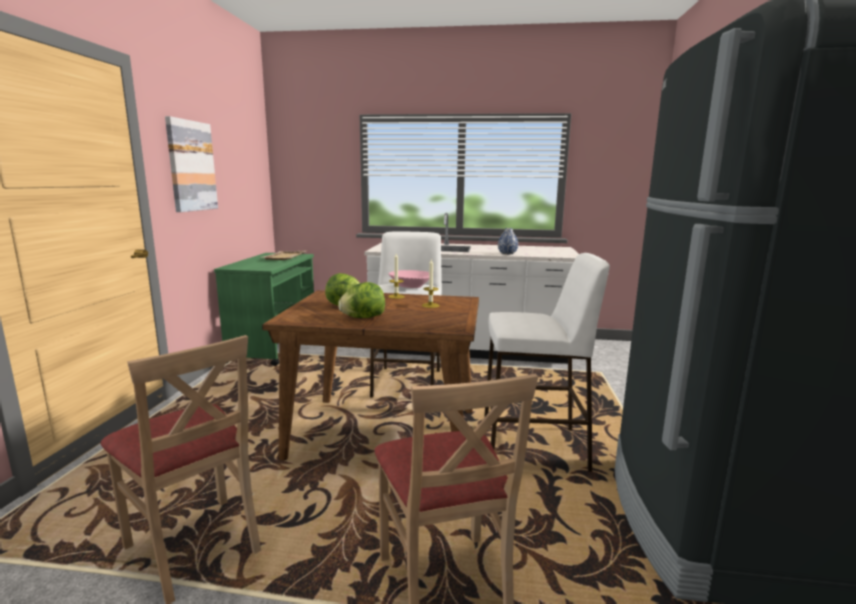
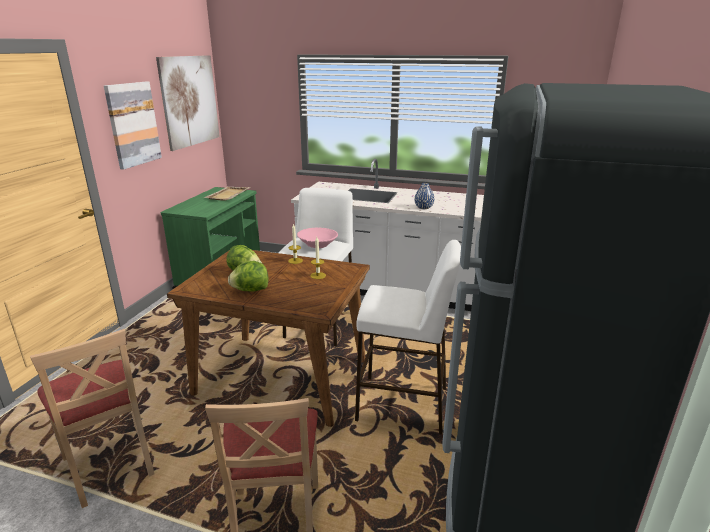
camera: 10 degrees right, 10 degrees up
none -> picture [156,55,220,151]

